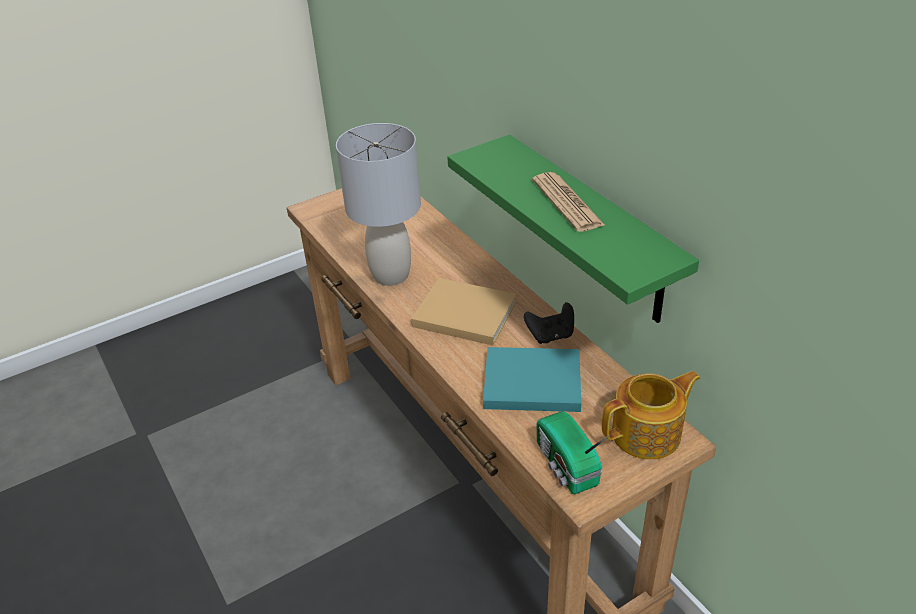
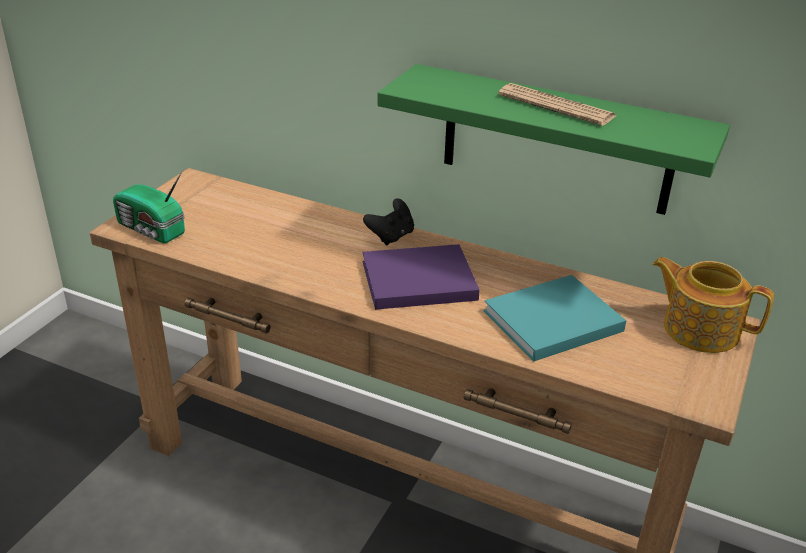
camera: 35 degrees left, 5 degrees down
grey table lamp [336,123,421,286] -> none
beige book [411,278,517,346] -> purple book [363,244,480,310]
black game controller [524,302,574,344] -> black game controller moved to [363,198,414,245]
radio [537,412,610,494] -> radio moved to [113,171,185,243]
teapot [602,371,700,460] -> teapot turned 90 degrees counterclockwise [652,257,774,353]

